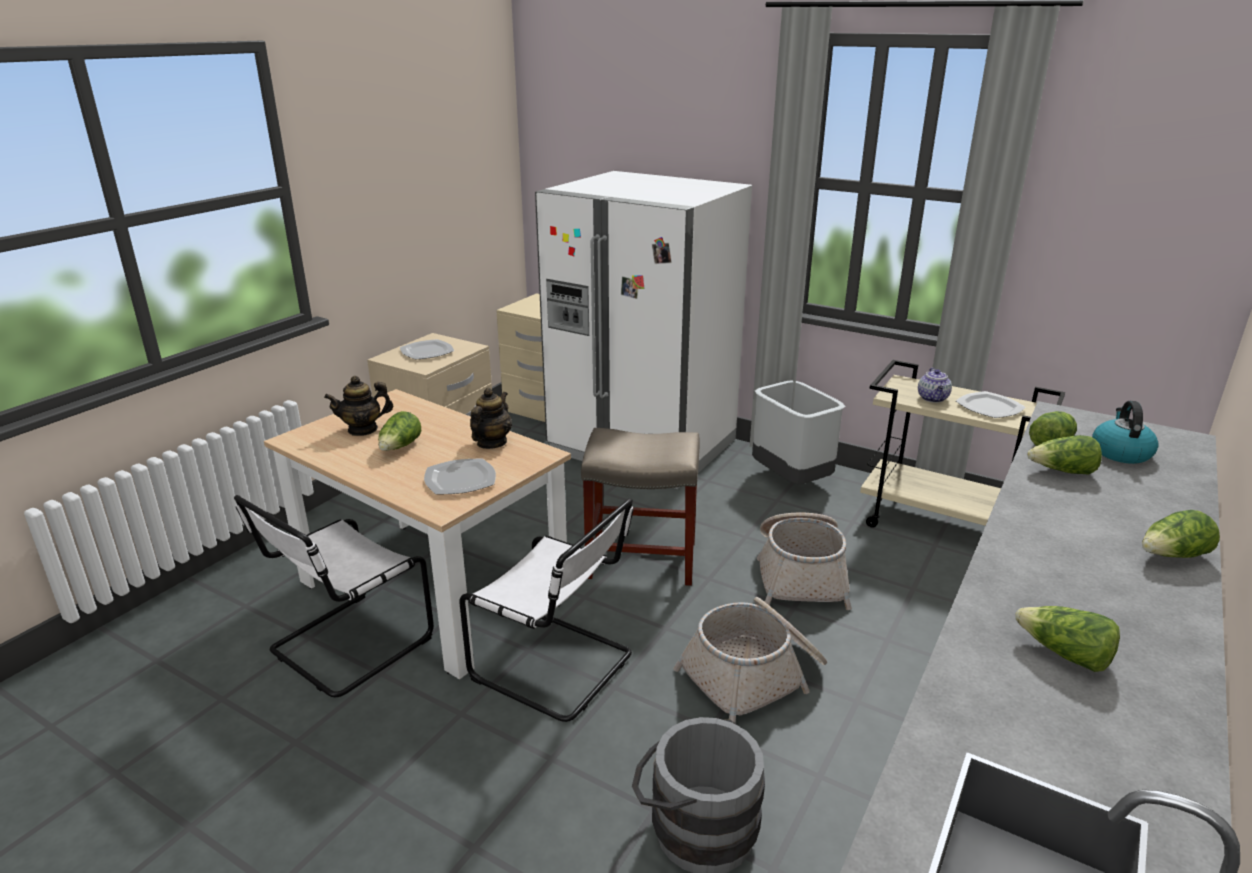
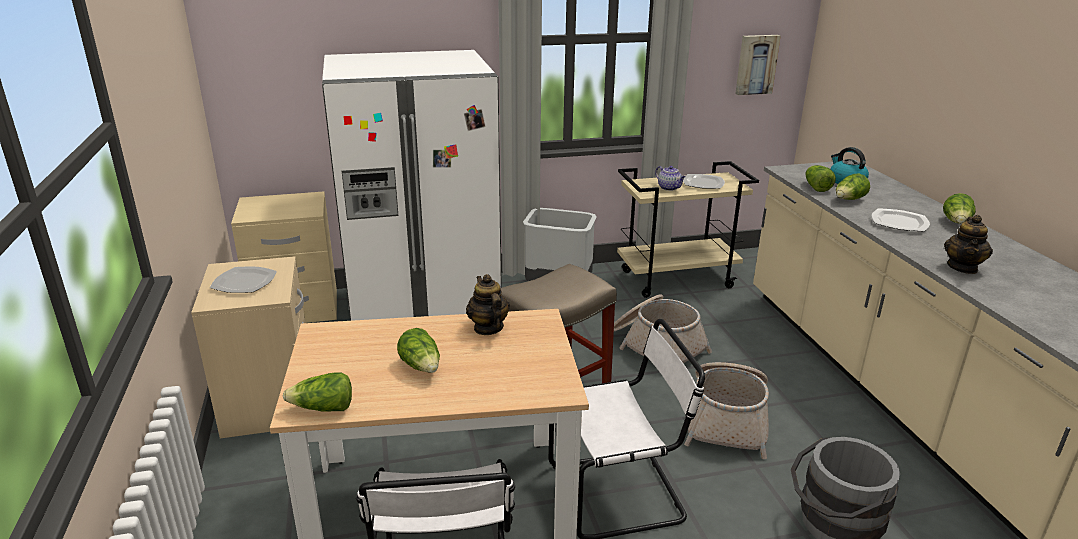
camera: 45 degrees left, 0 degrees up
teapot [324,376,393,436] -> teapot moved to [944,215,993,274]
plate [424,459,496,495] -> plate moved to [871,208,930,232]
lettuce [1015,606,1120,672] -> lettuce moved to [283,372,352,412]
none -> picture [735,35,781,95]

